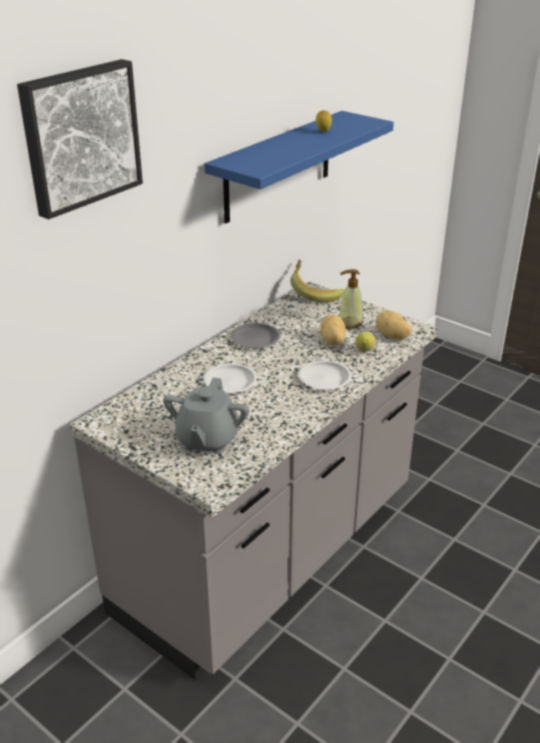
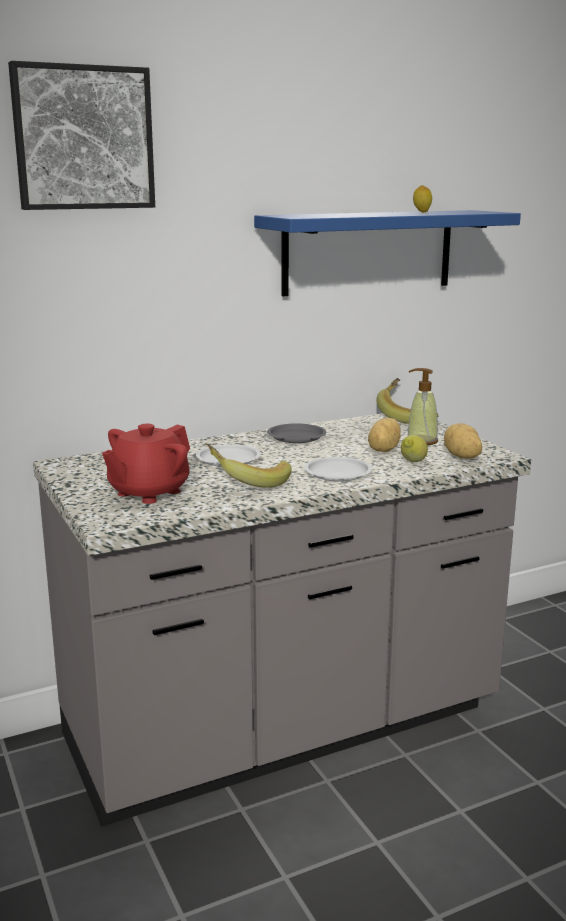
camera: 25 degrees right, 15 degrees down
grey teapot [163,378,249,454] -> red teapot [102,424,190,504]
none -> banana [206,443,292,488]

